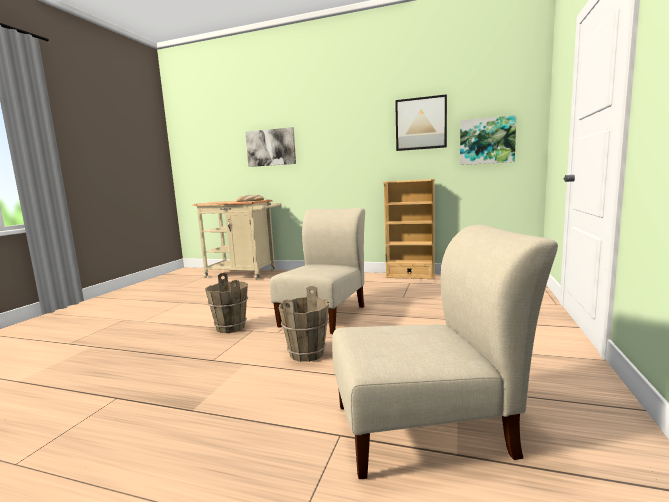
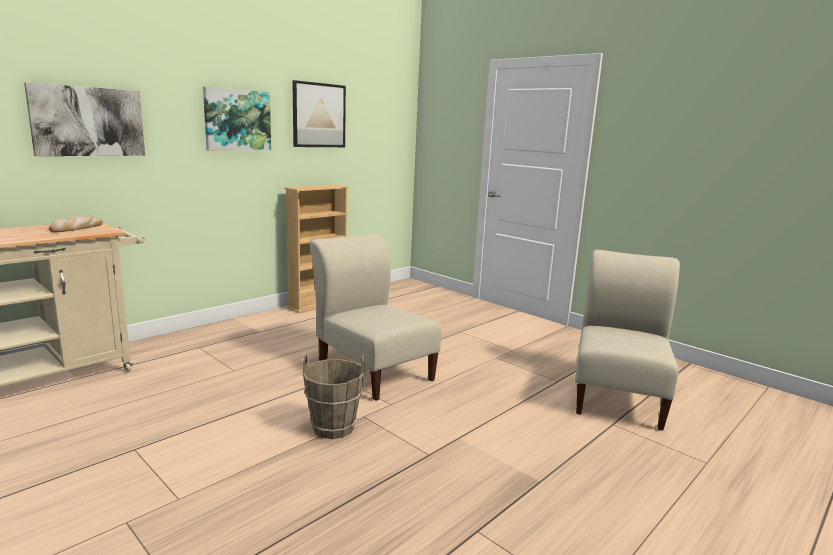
camera: 65 degrees left, 5 degrees up
brown bucket [279,286,329,362] -> none
picture [460,115,516,165] -> picture moved to [203,87,271,151]

